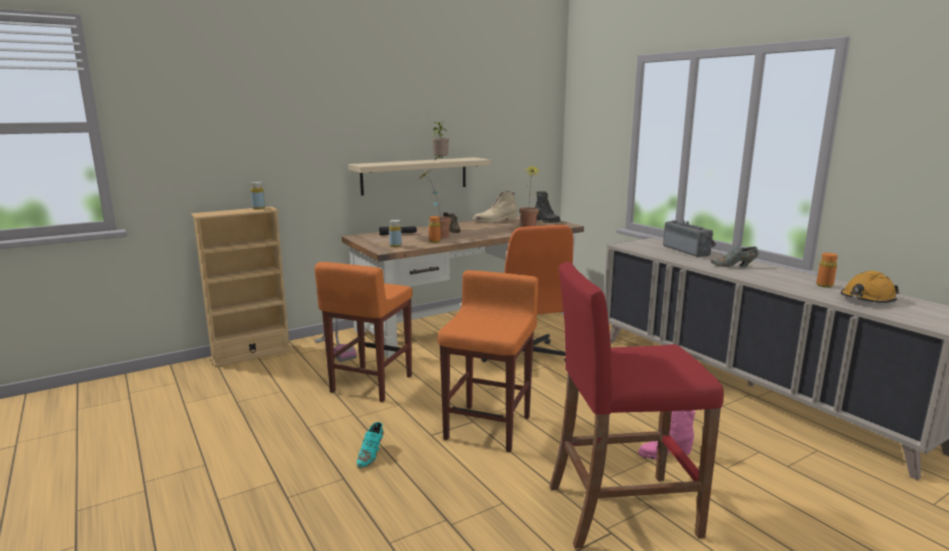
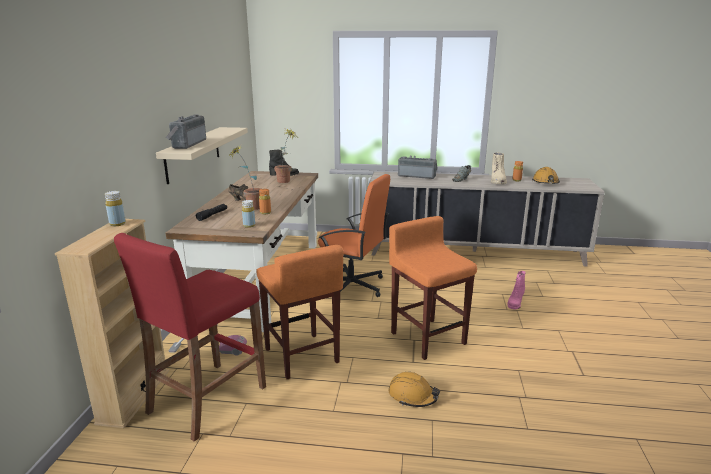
camera: 50 degrees left, 5 degrees up
turquoise shoe [357,422,384,468] -> orange hard hat [389,372,440,407]
potted plant [432,122,449,161] -> none
beige boot [473,191,518,223] -> beige boot moved to [491,152,507,184]
red stool [549,262,724,549] -> red stool moved to [114,233,266,442]
none -> radio [166,114,206,149]

